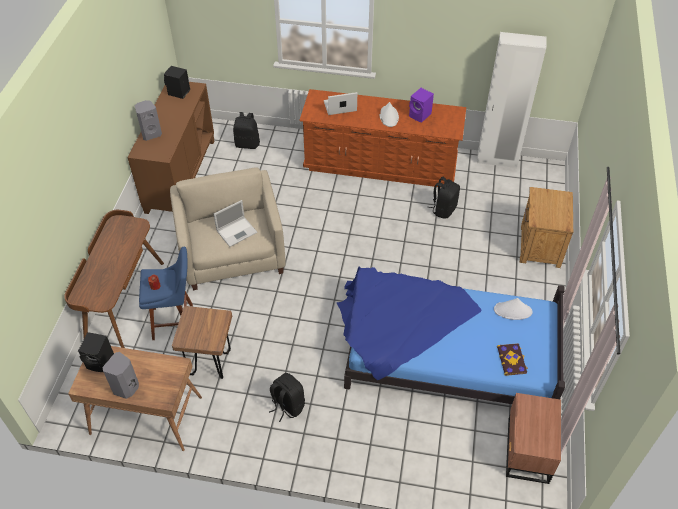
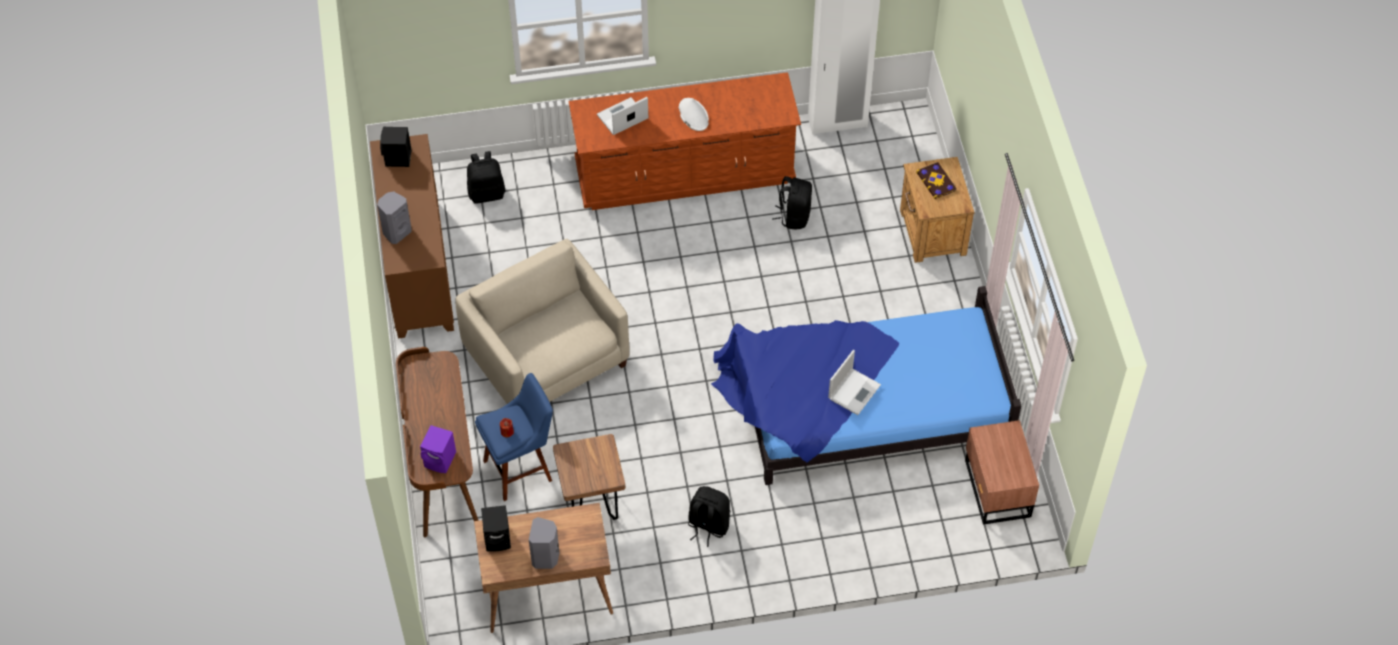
camera: 20 degrees left, 5 degrees up
laptop [214,200,257,247] -> laptop moved to [828,350,881,415]
purple speaker [409,88,434,123] -> purple speaker moved to [420,425,456,473]
white hat [494,298,533,320] -> none
book [497,343,528,376] -> book moved to [916,162,957,199]

